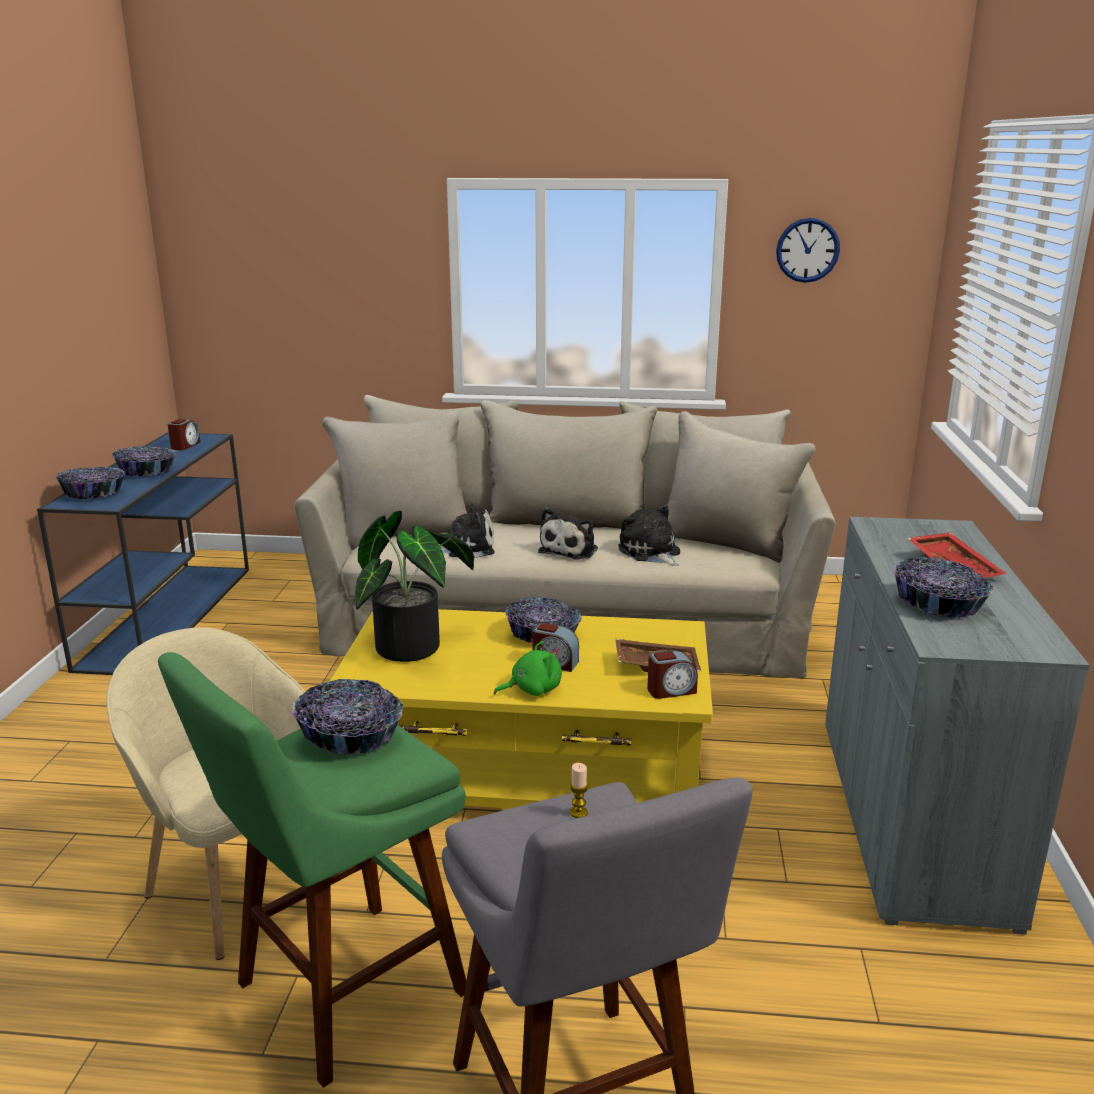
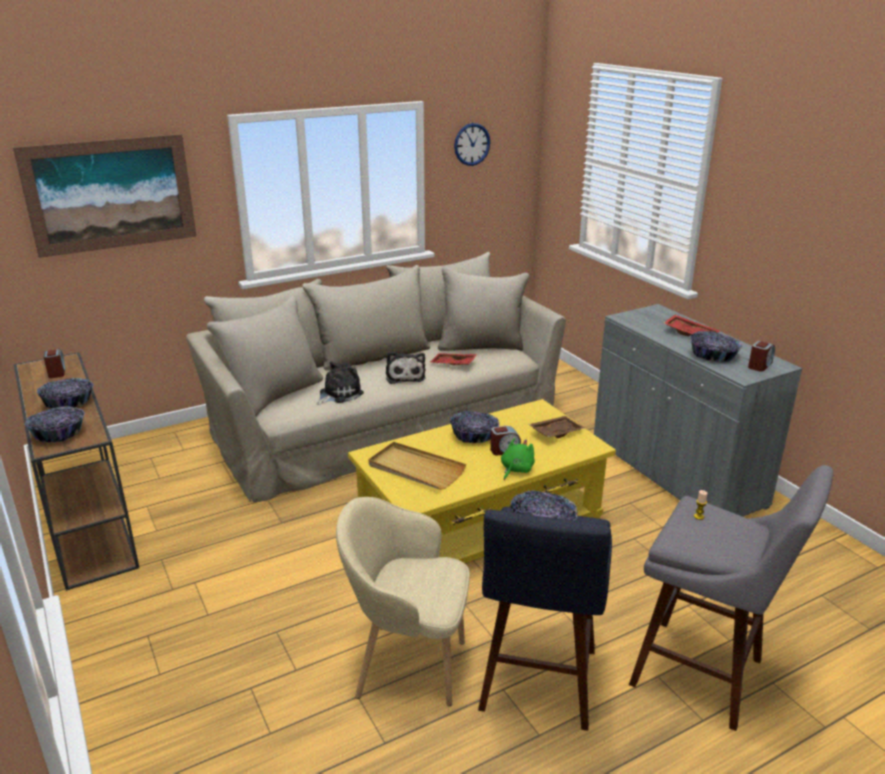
camera: 35 degrees left, 5 degrees up
blue console table [37,432,249,675] -> brown console table [14,352,139,591]
green stool [158,652,466,1088] -> blue stool [478,507,612,731]
potted plant [355,510,474,662] -> beige tray [368,442,466,490]
plush toy [618,504,680,566] -> red tray [430,353,478,365]
alarm clock [647,650,698,699] -> alarm clock moved to [748,341,775,372]
none -> picture [13,134,197,258]

